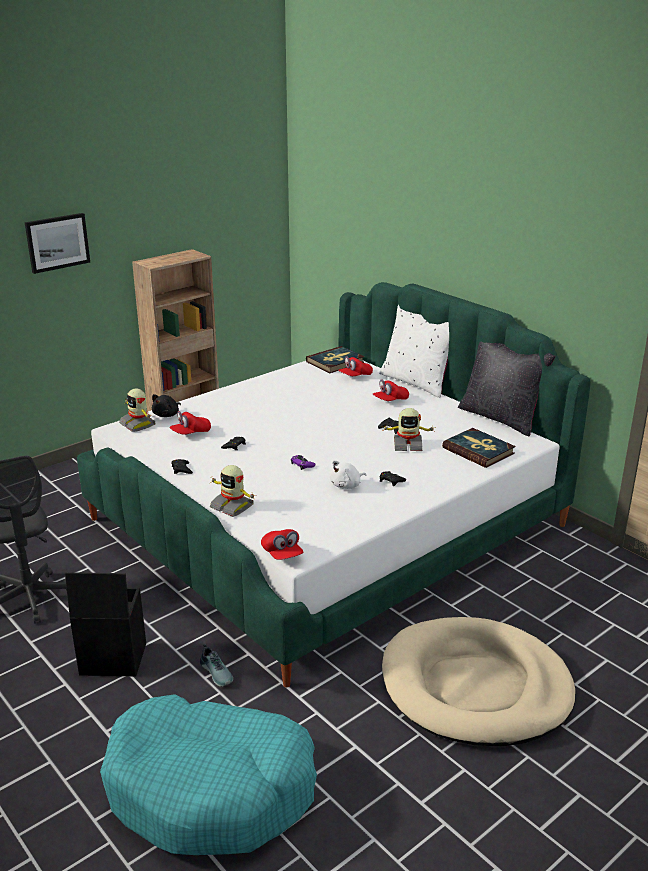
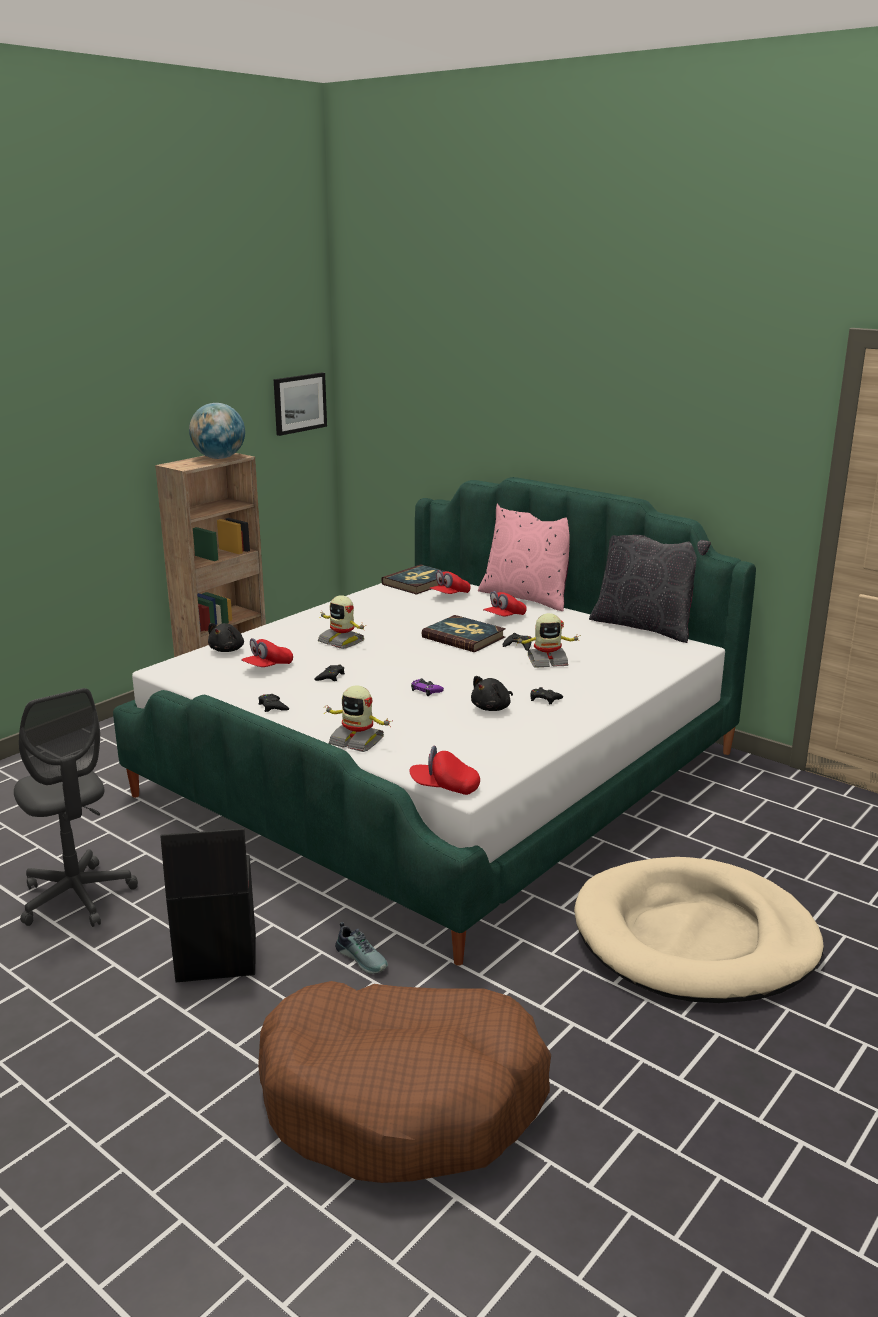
camera: 10 degrees left, 5 degrees down
picture [25,213,90,274] -> picture moved to [274,373,327,436]
turquoise dog bed [100,694,317,855] -> brown dog bed [258,981,551,1183]
toy robot [119,389,156,432] -> toy robot moved to [318,595,365,649]
red cap [261,529,304,560] -> red cap turned 135 degrees clockwise [409,745,480,795]
white plush toy [330,460,366,489] -> black plush toy [471,676,513,711]
white pillow [379,304,449,398] -> pink pillow [478,503,570,611]
book [442,428,516,468] -> book moved to [421,615,506,653]
none -> globe [189,403,245,459]

